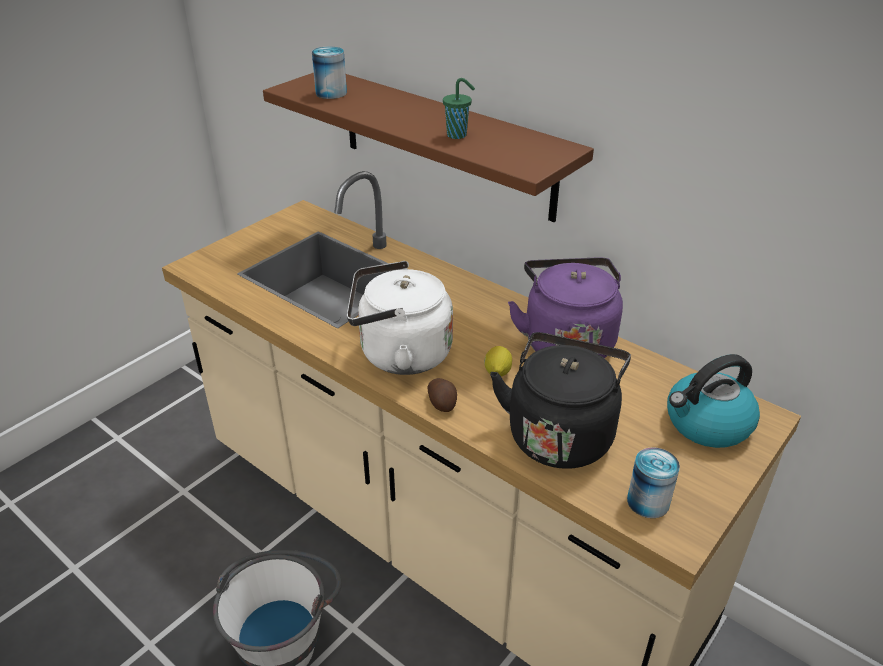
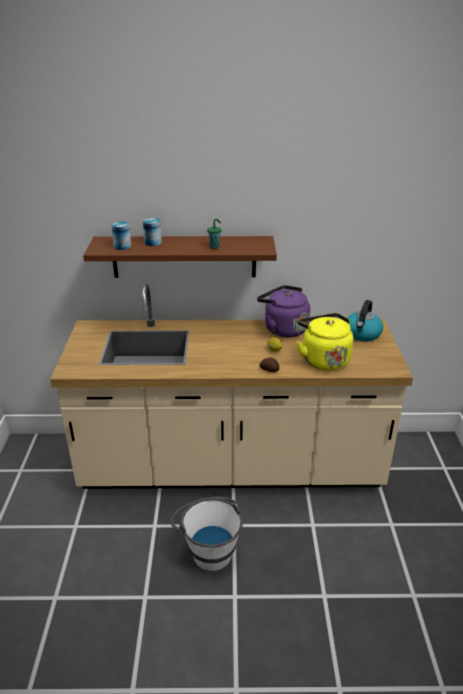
camera: 40 degrees left, 5 degrees down
white kettle [347,261,453,375] -> none
black kettle [490,332,631,469] -> yellow kettle [296,313,353,370]
can [627,447,680,518] -> can moved to [143,218,162,246]

